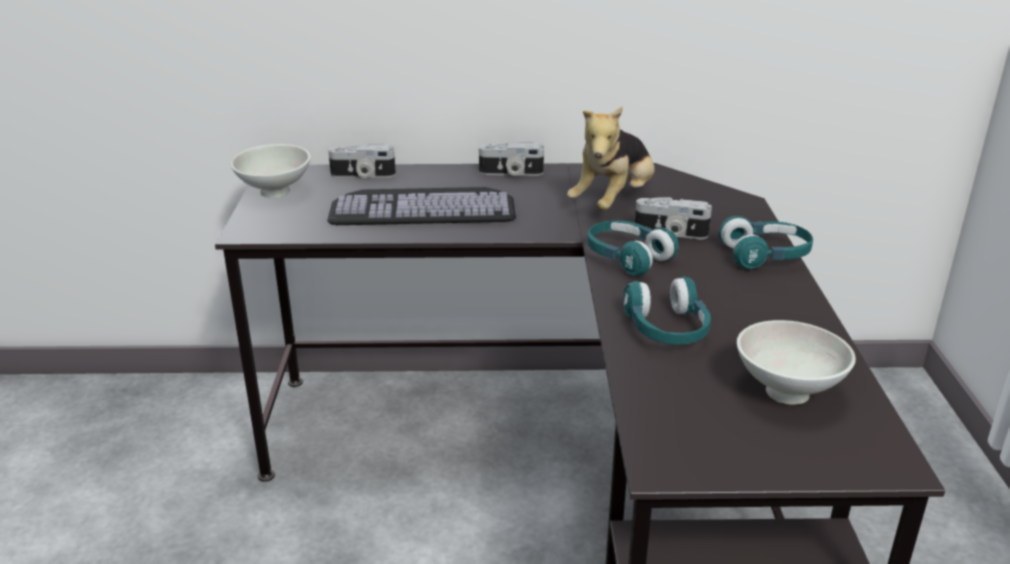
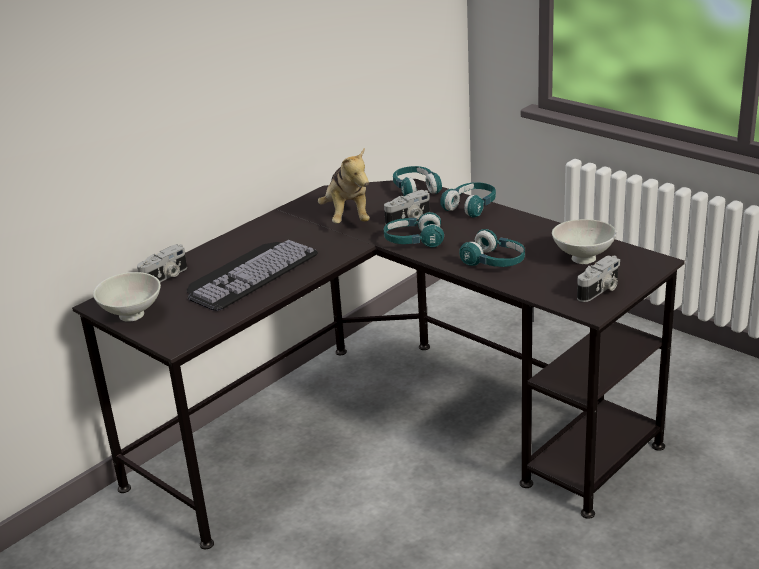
camera: 45 degrees left, 0 degrees up
camera [479,142,544,176] -> camera moved to [577,255,620,302]
none -> turquoise headphones [393,166,442,196]

